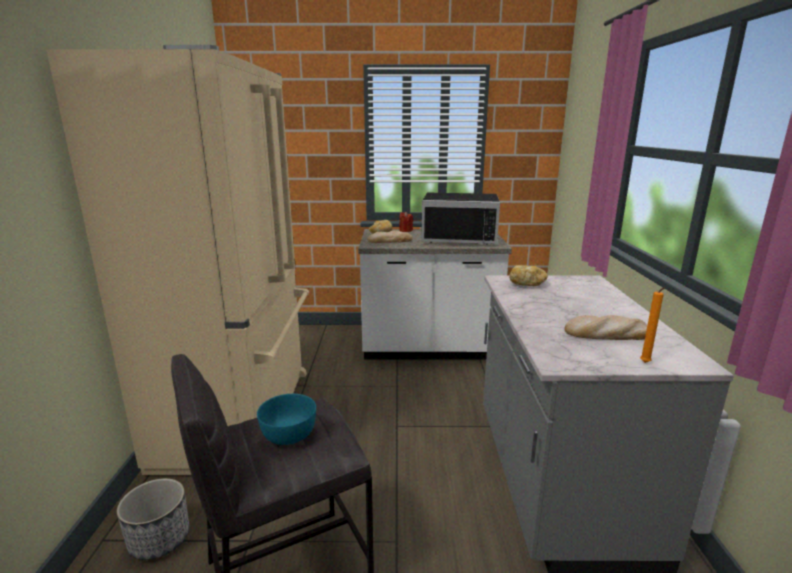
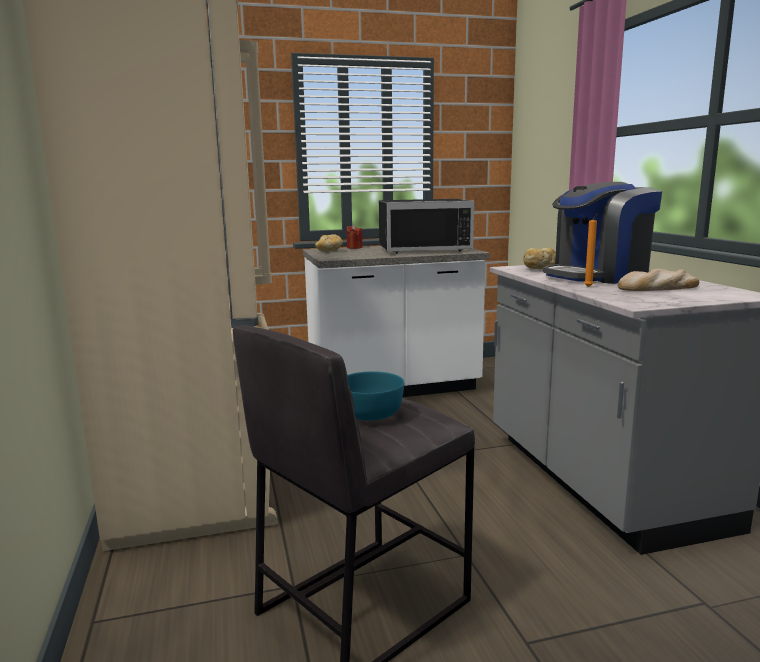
camera: 15 degrees left, 5 degrees down
planter [117,478,189,560] -> none
bread [367,230,413,243] -> none
orange candle [640,288,664,363] -> orange candle moved to [584,214,598,287]
none -> coffee machine [543,182,662,284]

